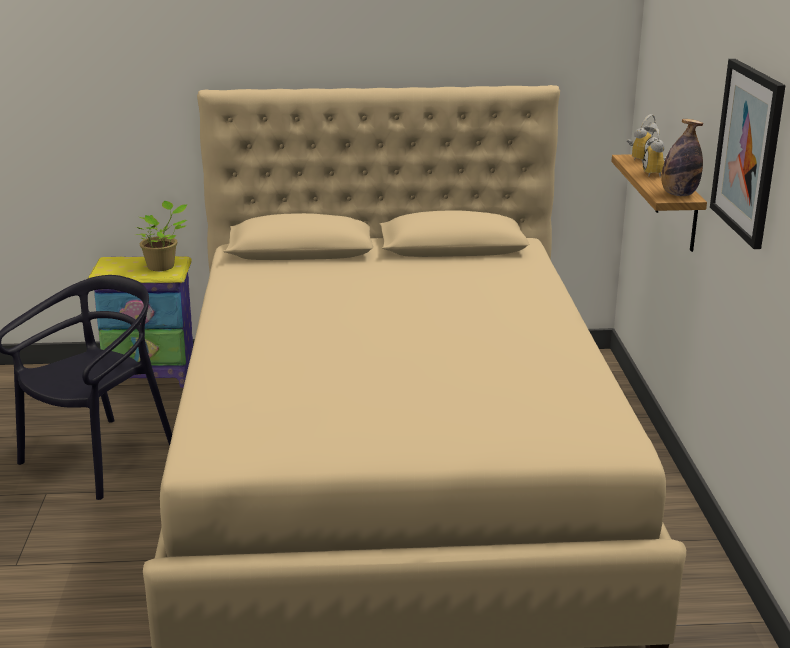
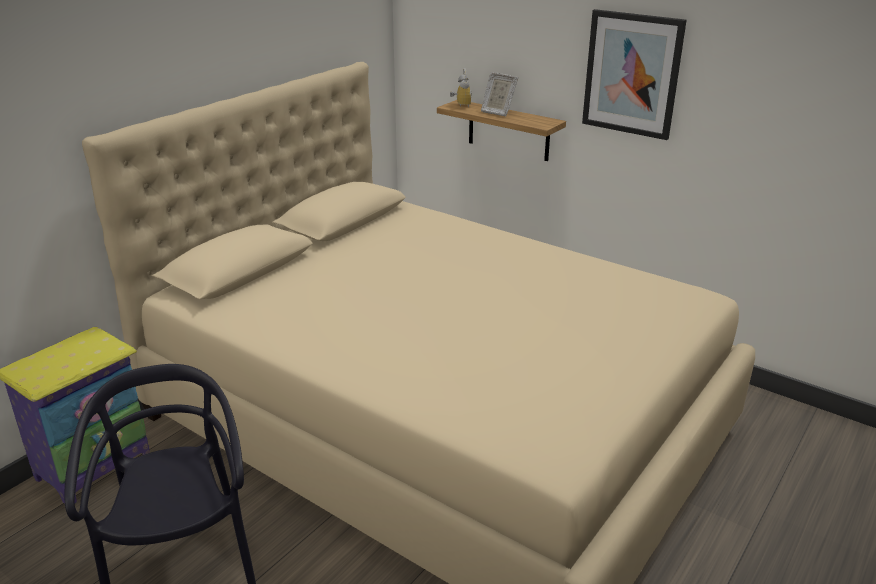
camera: 50 degrees left, 5 degrees up
potted plant [136,201,188,271] -> none
alarm clock [643,128,667,178] -> picture frame [481,72,518,116]
bottle [661,119,703,196] -> none

